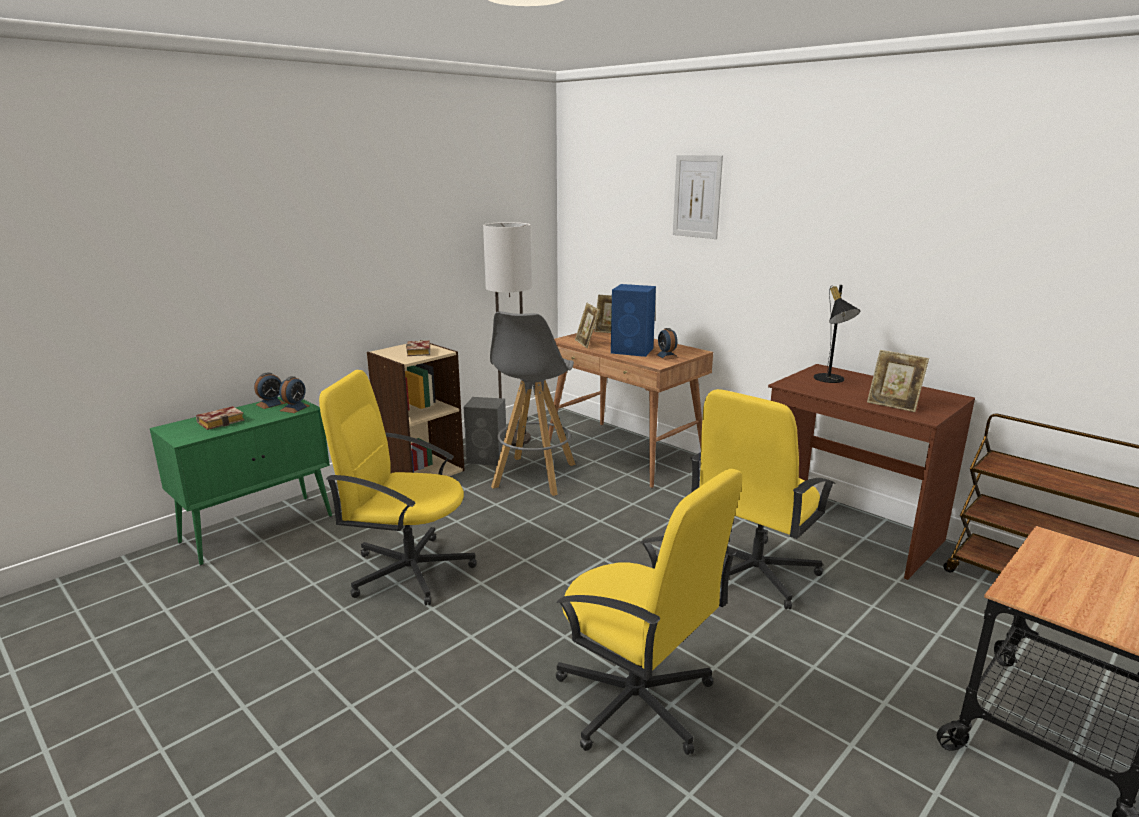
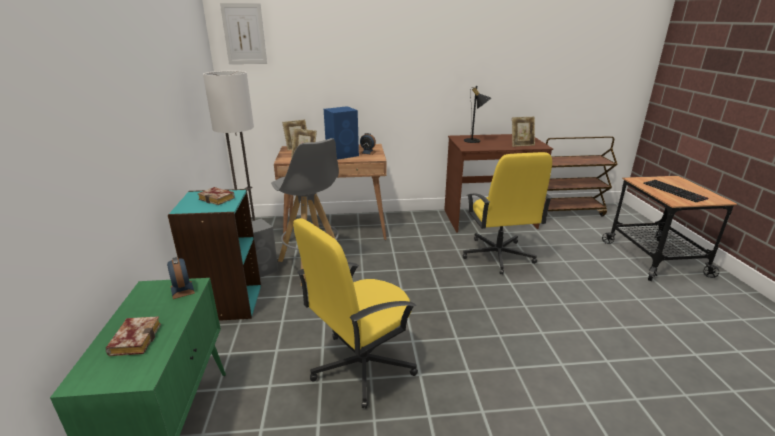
camera: 50 degrees left, 5 degrees up
alarm clock [254,372,285,409] -> none
beige bookcase [367,340,465,476] -> turquoise bookcase [168,189,261,321]
yellow office chair [555,469,742,755] -> none
picture [673,155,723,239] -> picture moved to [220,3,267,64]
none -> keyboard [643,180,708,202]

